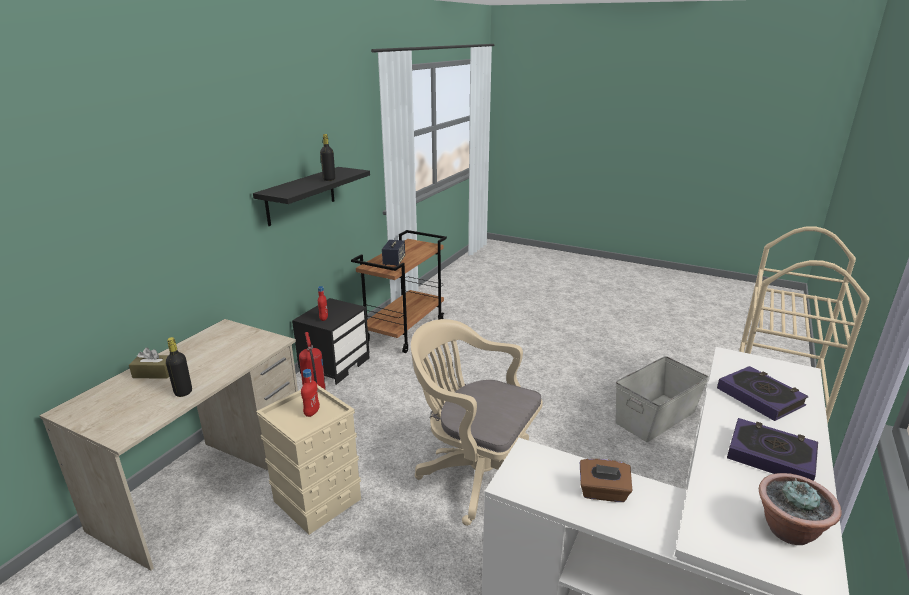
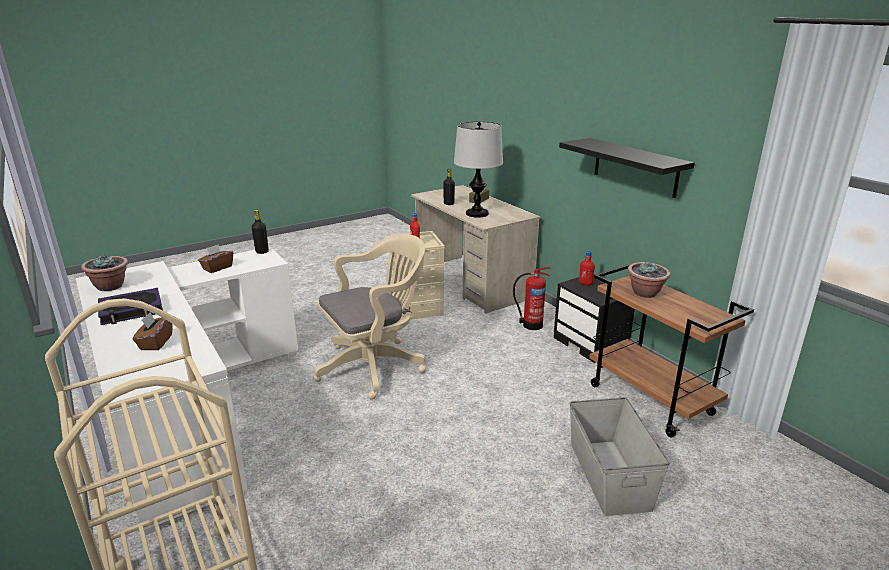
camera: 120 degrees right, 0 degrees up
black bottle [320,134,335,181] -> black bottle moved to [252,210,269,254]
speaker [382,240,405,266] -> potted plant [628,262,671,298]
grey storage box [615,356,709,442] -> grey storage box moved to [569,397,670,516]
book [717,366,809,421] -> brown tissue box [133,312,173,350]
none -> table lamp [454,122,503,218]

